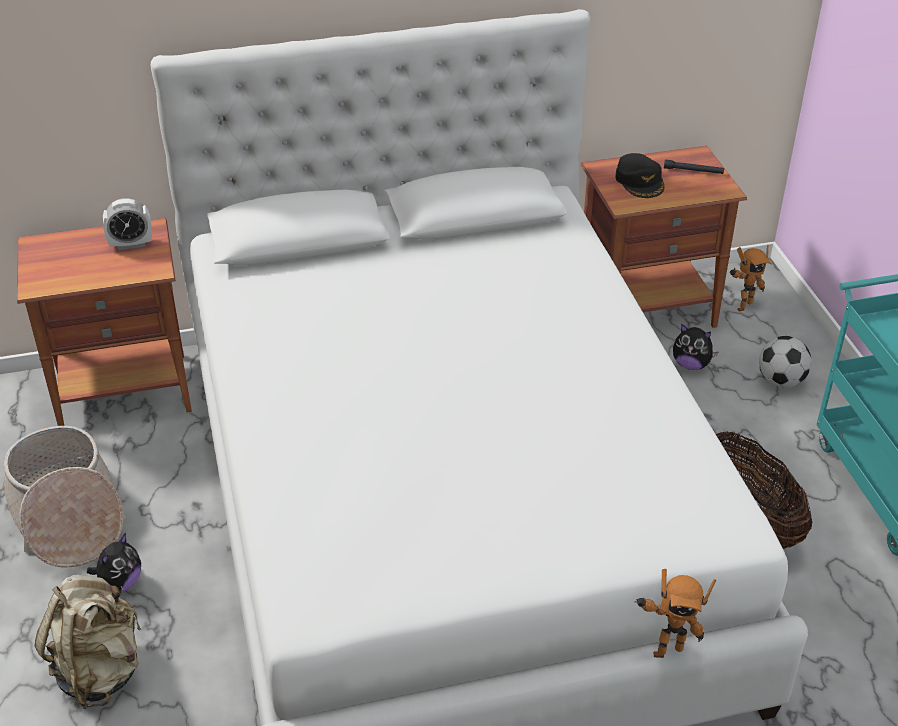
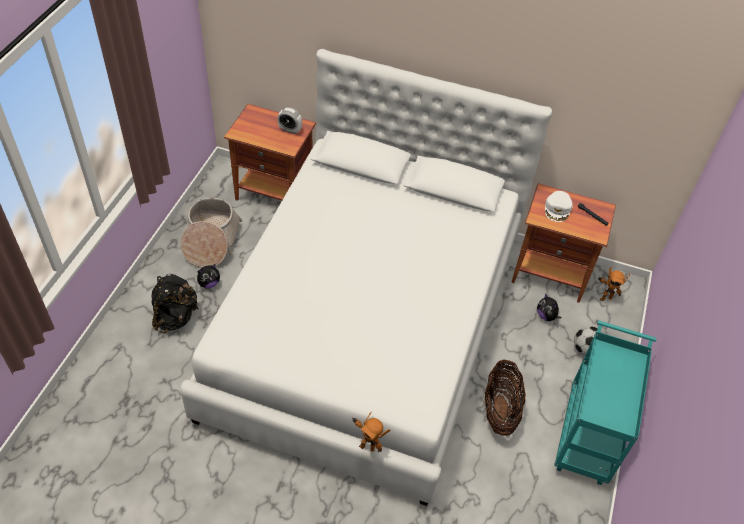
camera: 30 degrees right, 10 degrees up
beige backpack [35,575,141,709] -> black backpack [152,274,198,333]
black cap [615,153,664,198] -> white cap [545,191,573,222]

